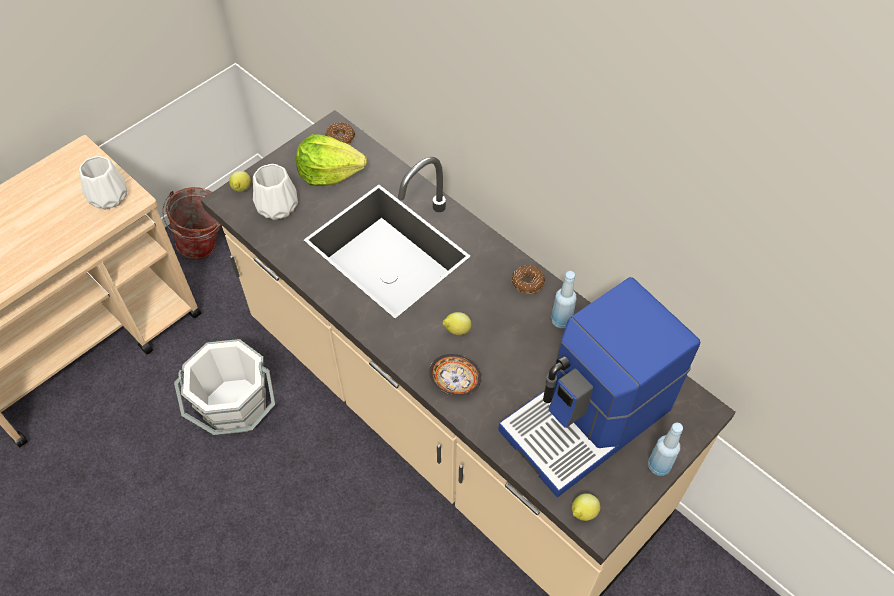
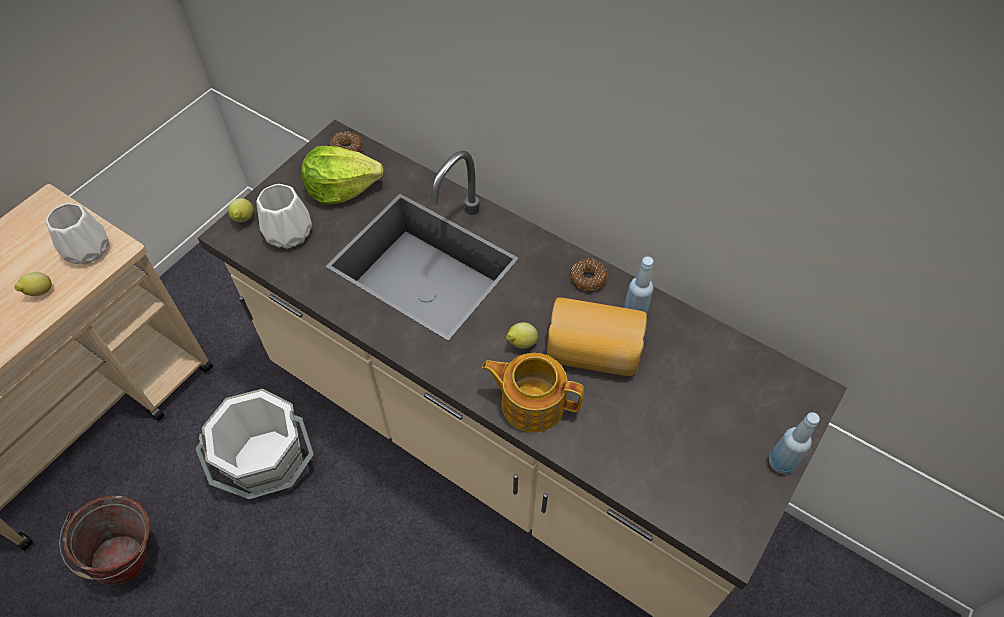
camera: 10 degrees left, 0 degrees up
bucket [163,187,221,259] -> bucket moved to [59,496,150,586]
bowl [429,354,481,396] -> teapot [482,353,584,433]
coffee machine [498,277,700,497] -> none
lemon [572,493,600,521] -> lemon moved to [14,272,52,296]
none -> bread [547,297,647,376]

